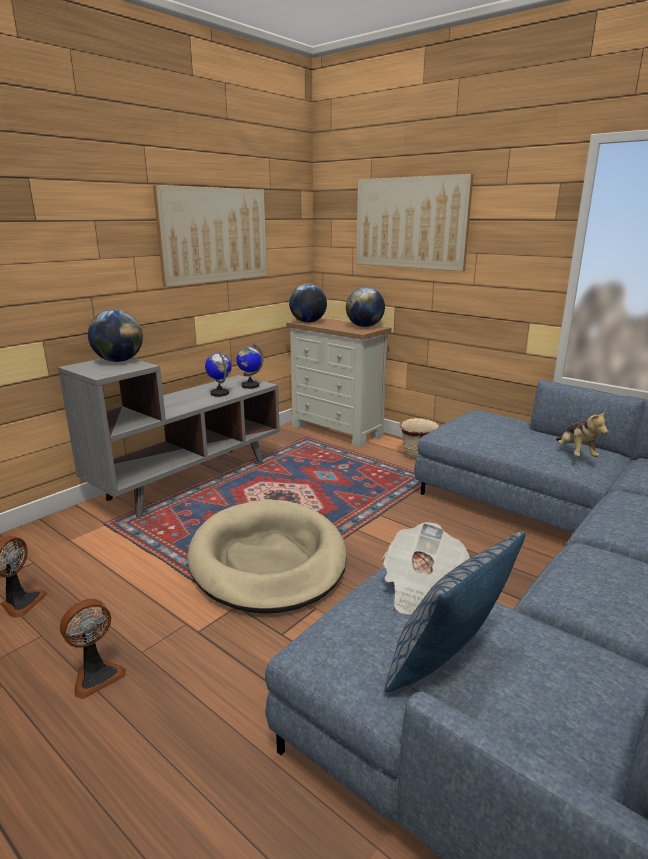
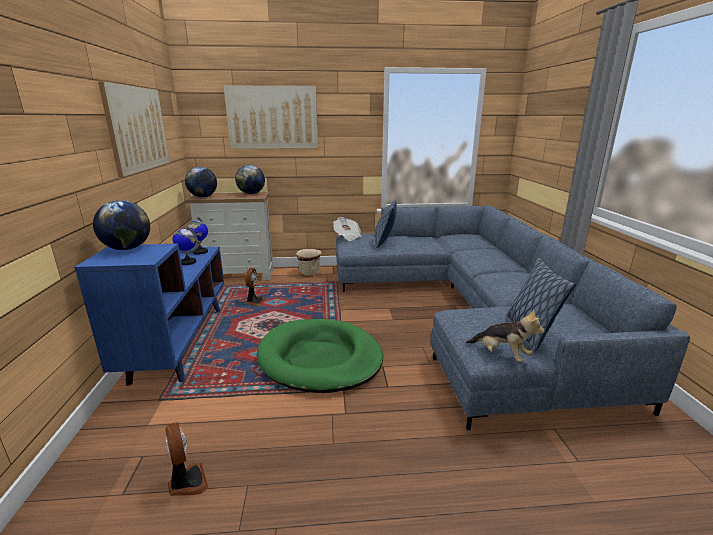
camera: 45 degrees left, 0 degrees up
grey tv stand [58,358,280,517] -> blue tv stand [74,244,224,386]
fan [60,599,126,699] -> fan moved to [245,268,265,306]
beige dog bed [187,500,347,614] -> green dog bed [257,319,383,393]
newspaper [382,522,470,614] -> newspaper moved to [333,217,362,241]
plush toy [556,410,608,457] -> plush toy moved to [466,309,545,362]
none -> pillow [374,200,397,248]

